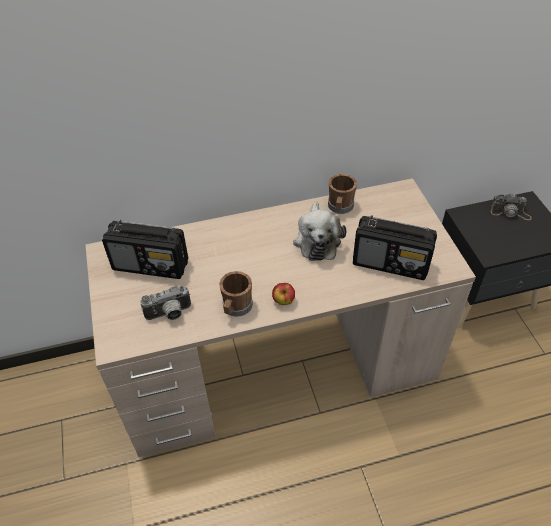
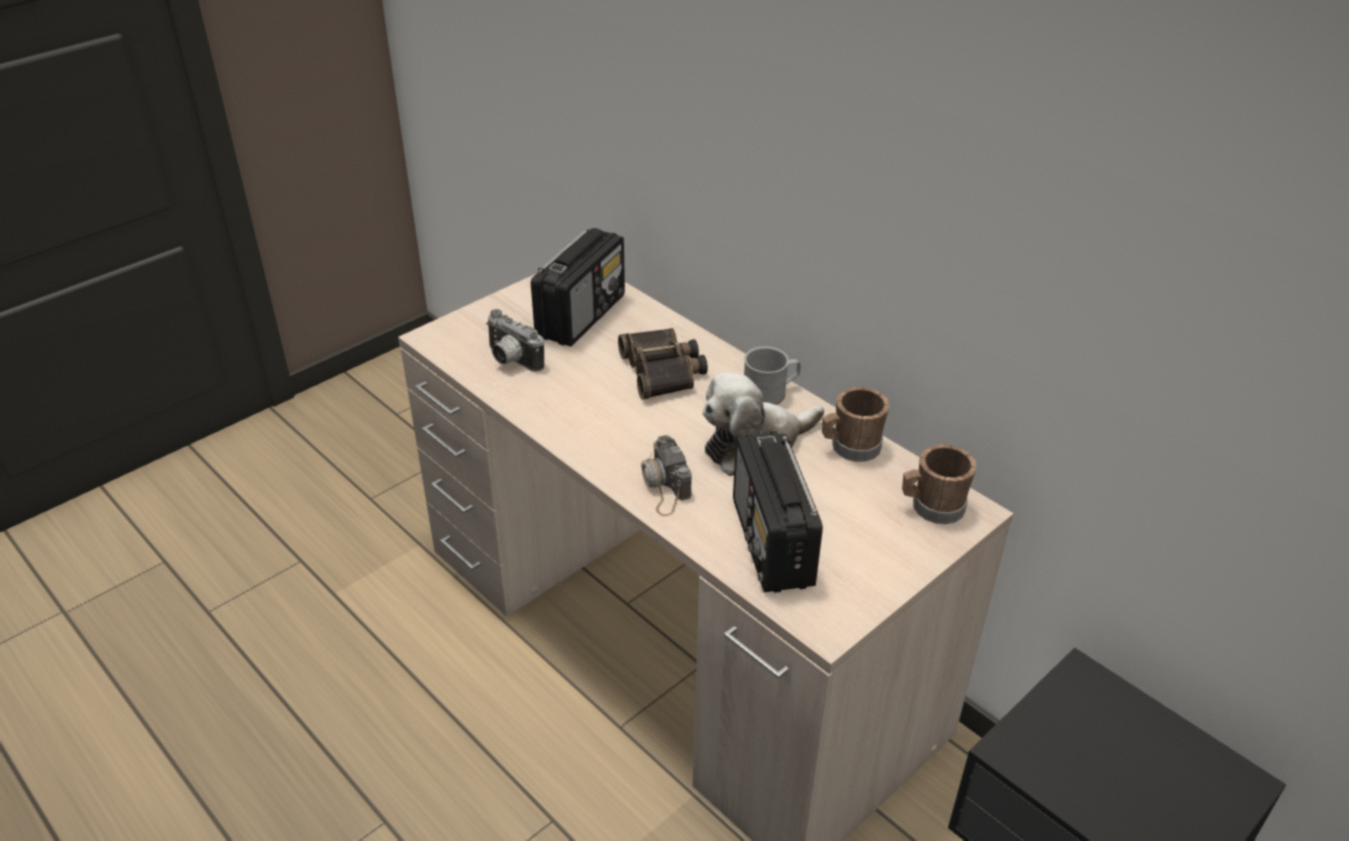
camera: 60 degrees right, 10 degrees down
radio [102,220,188,279] -> radio turned 135 degrees counterclockwise [531,228,625,346]
brown mug [219,271,253,317] -> brown mug moved to [902,444,977,524]
apple [272,283,295,305] -> none
camera [491,193,532,220] -> camera moved to [641,435,692,516]
none -> binoculars [618,328,708,399]
none -> grey mug [744,346,801,405]

